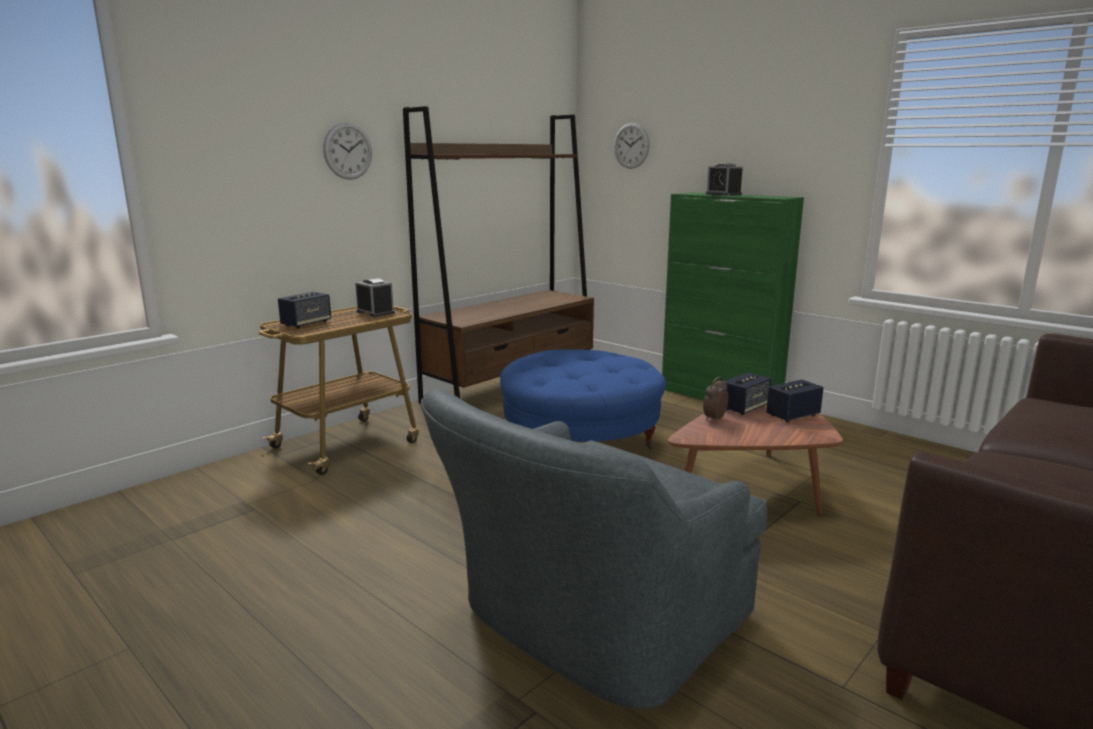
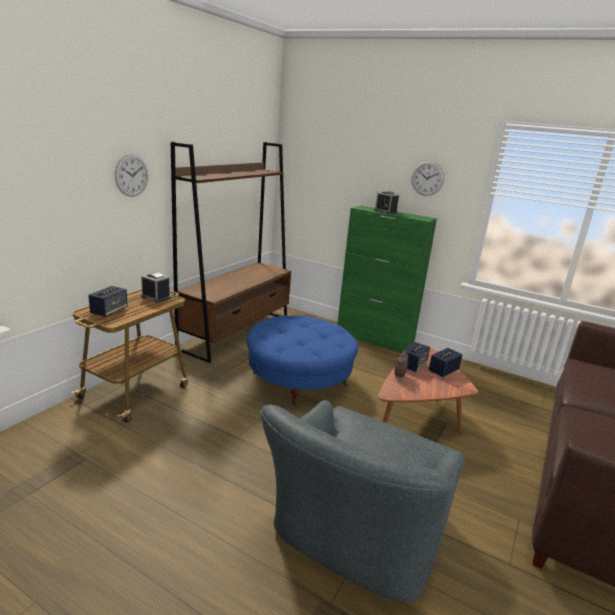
camera: 15 degrees left, 5 degrees up
wall clock [614,123,650,169] -> wall clock moved to [411,161,444,196]

